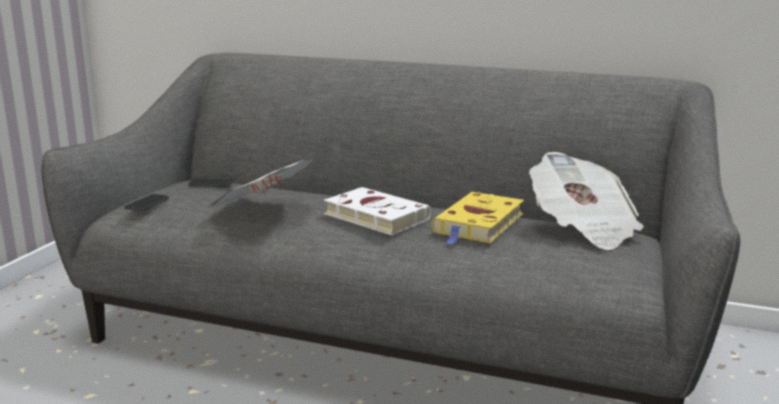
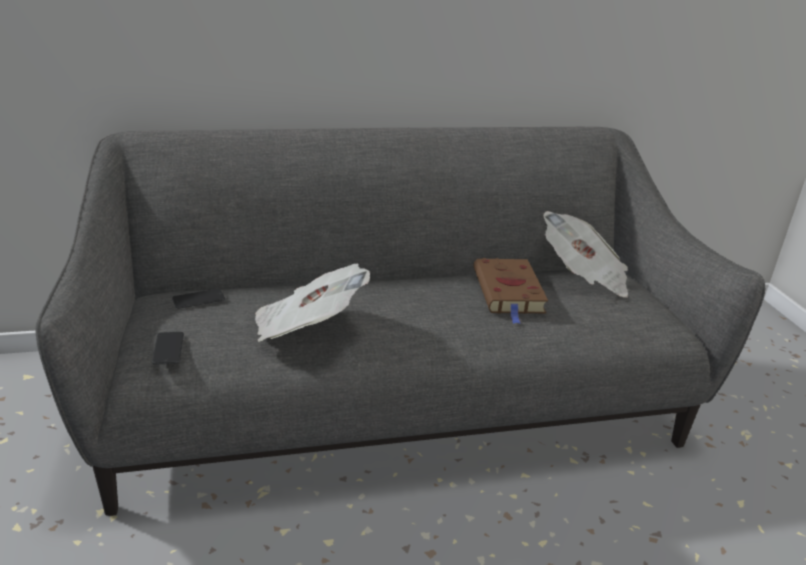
camera: 35 degrees left, 10 degrees up
white book [324,187,431,235] -> none
yellow book [432,192,524,245] -> brown book [474,258,548,324]

